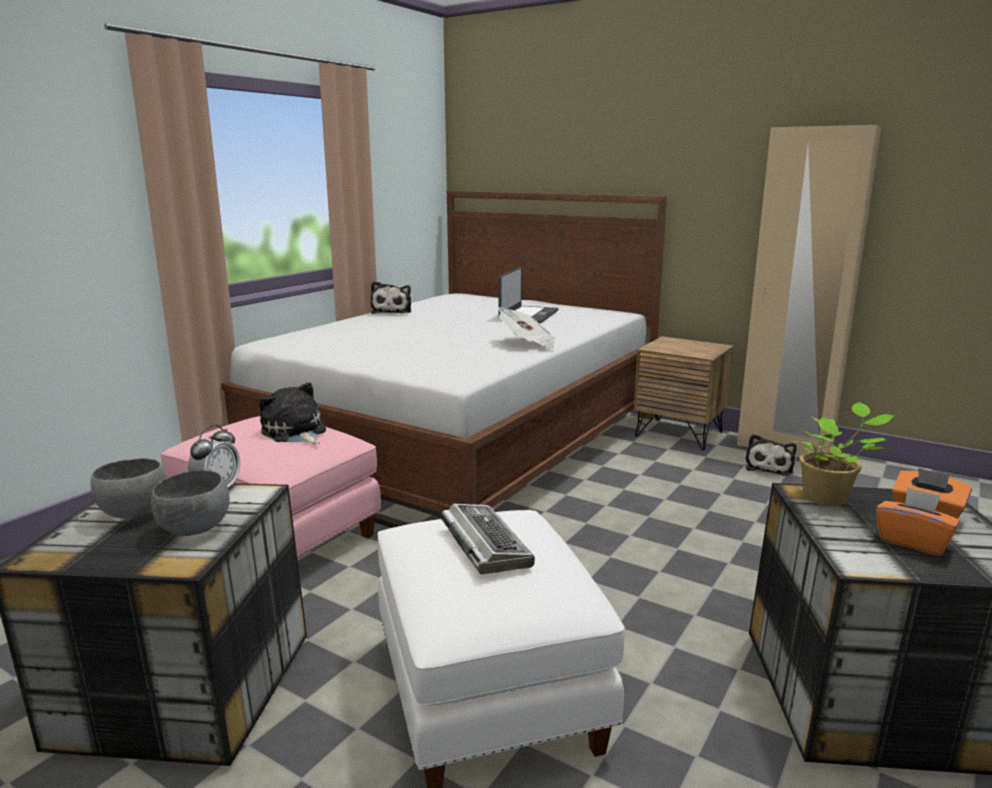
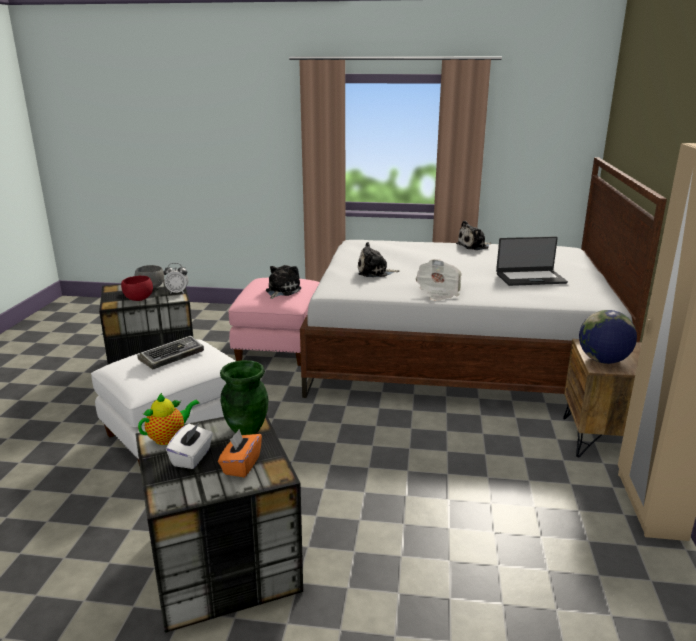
camera: 65 degrees right, 5 degrees up
grey bowl [151,470,230,536] -> red bowl [121,276,153,301]
plush toy [745,434,797,476] -> plush toy moved to [358,242,400,277]
potted plant [794,402,895,506] -> green vase [220,360,268,435]
orange tissue box [876,487,960,556] -> white tissue box [166,424,213,469]
none -> teapot [138,393,199,445]
none -> globe [579,310,637,364]

